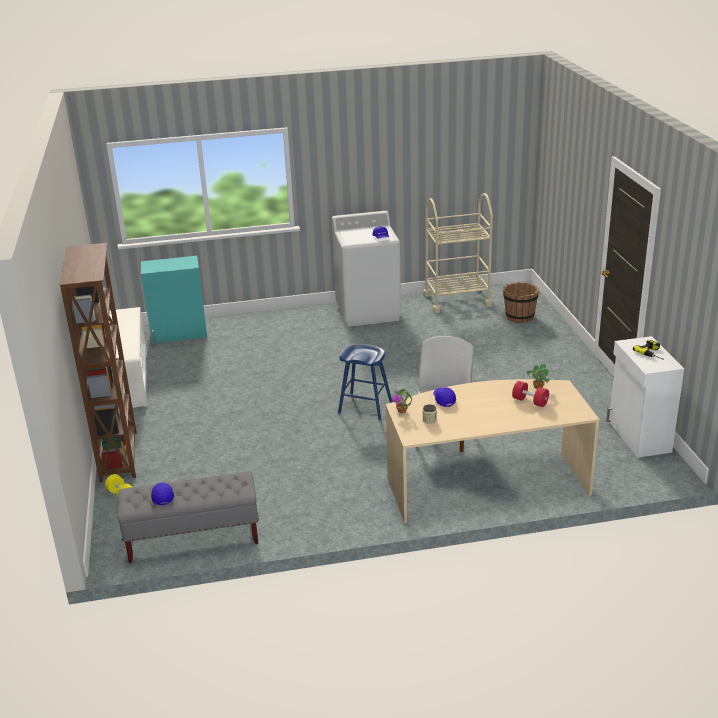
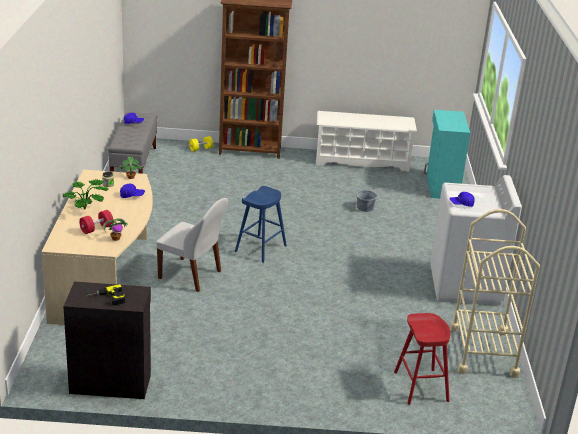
camera: 100 degrees right, 0 degrees up
brown bucket [503,282,539,323] -> red stool [394,313,450,405]
white cabinet [606,336,684,458] -> black cabinet [63,281,151,399]
none -> potted plant [62,179,108,209]
none -> grey bucket [356,185,377,212]

